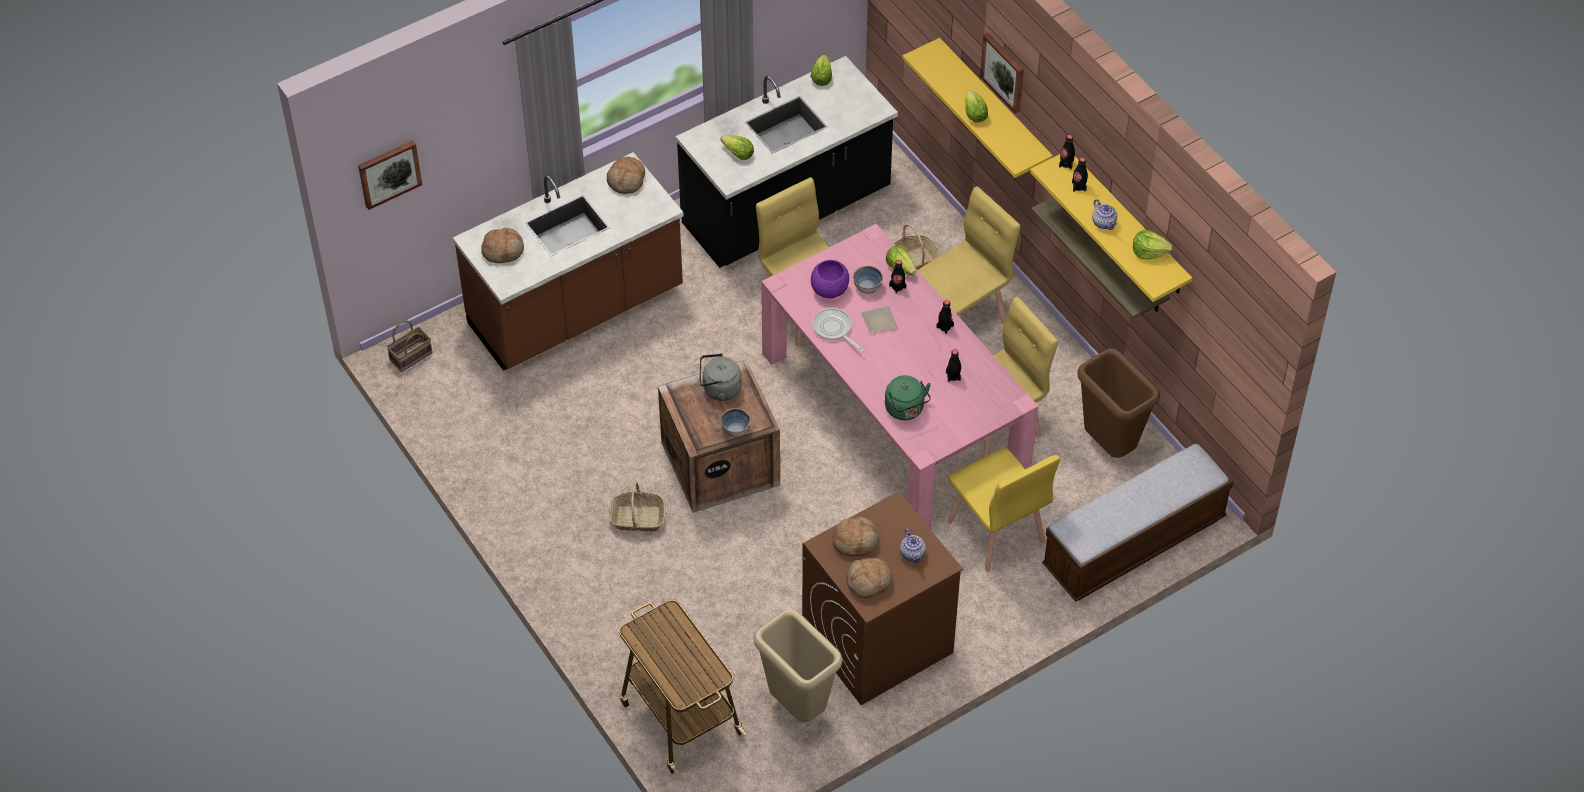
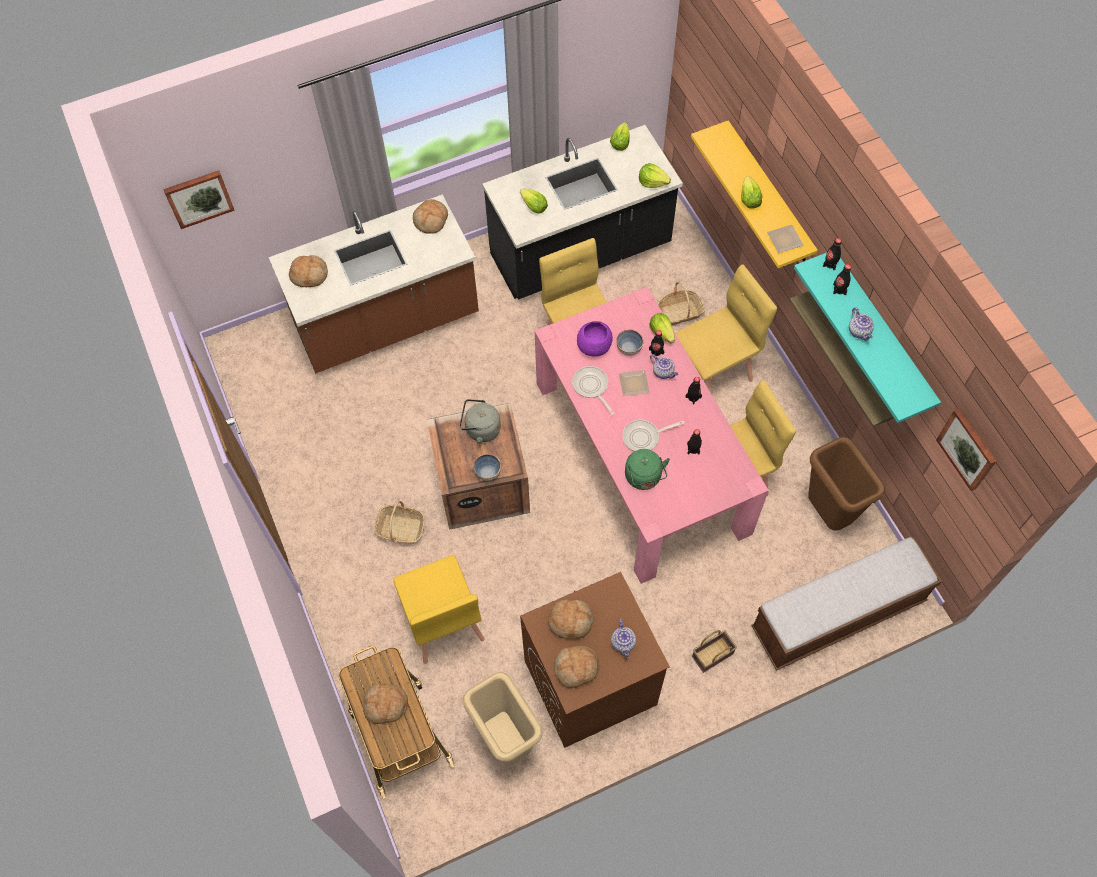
camera: 10 degrees right, 10 degrees up
basket [386,320,432,372] -> basket moved to [692,630,737,673]
yellow chair [947,448,1060,572] -> yellow chair moved to [393,555,485,664]
picture [980,33,1024,114] -> picture moved to [936,408,997,491]
yellow shelf [1030,154,1192,302] -> turquoise shelf [794,253,941,423]
lettuce [1133,230,1173,259] -> lettuce moved to [639,163,671,188]
none -> bread [363,684,408,724]
none -> frying pan [622,420,685,452]
none -> teapot [650,354,678,379]
none -> plate [767,225,804,253]

